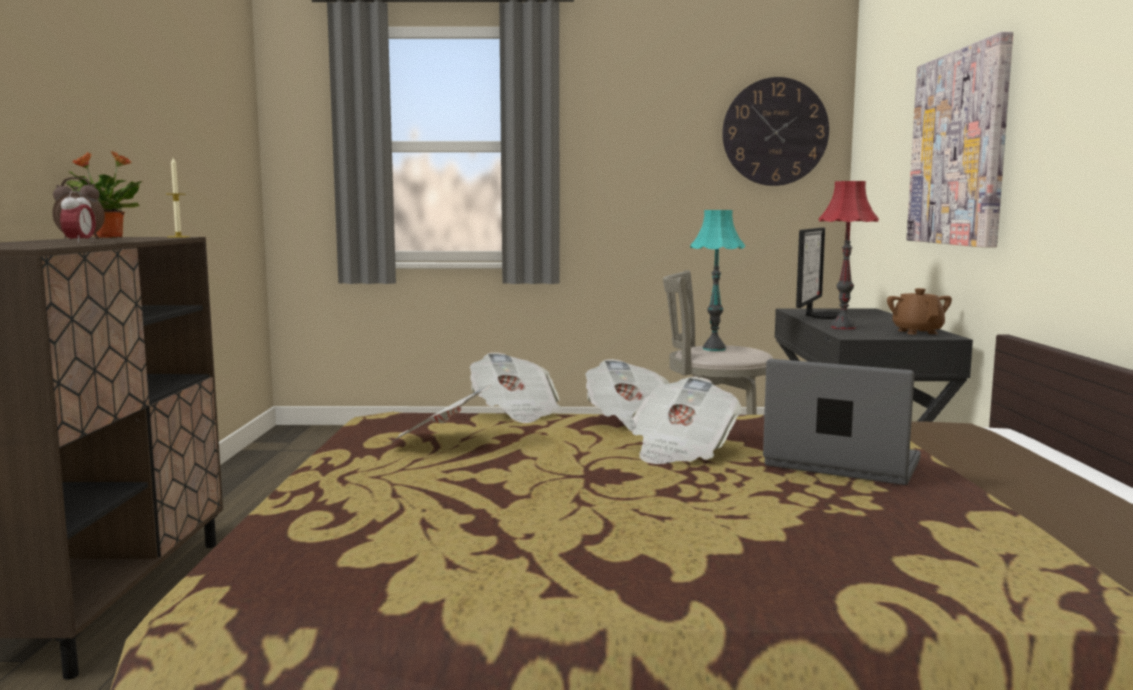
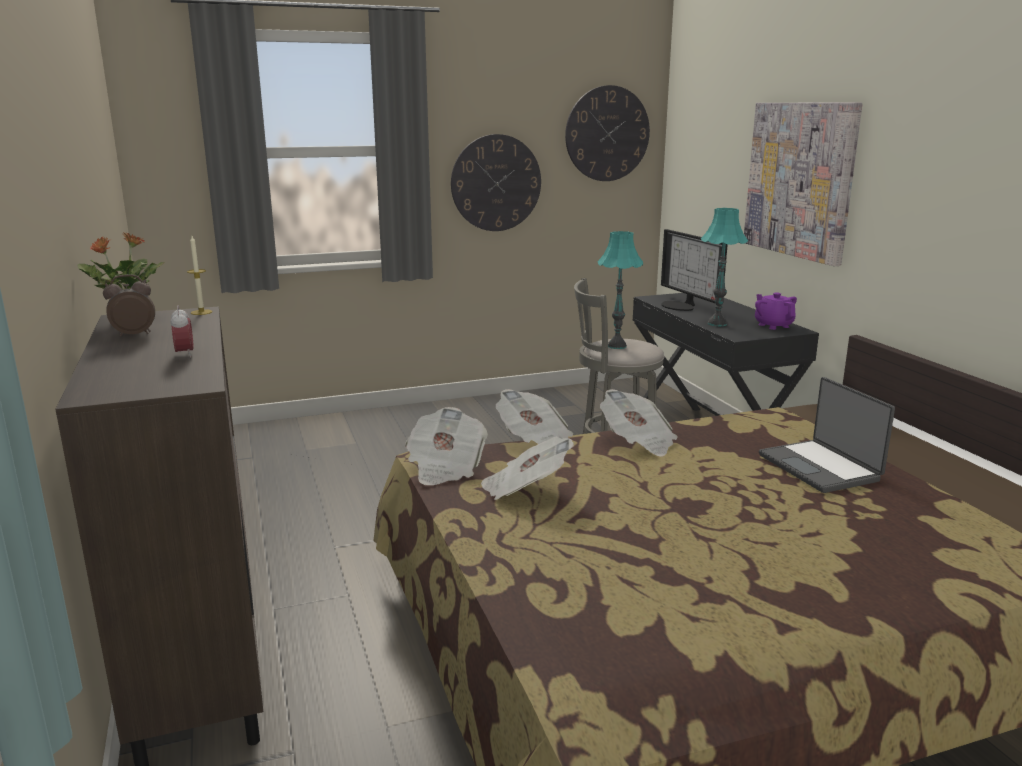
camera: 20 degrees left, 10 degrees up
newspaper [632,377,742,464] -> newspaper moved to [405,407,488,485]
laptop [763,359,921,485] -> laptop turned 120 degrees counterclockwise [759,377,895,493]
monitor [796,228,840,319] -> monitor turned 150 degrees clockwise [661,229,728,311]
red table lamp [819,181,879,329] -> turquoise table lamp [701,208,748,326]
brown teapot [887,288,952,335] -> purple teapot [755,293,797,330]
none -> wall clock [451,134,541,231]

